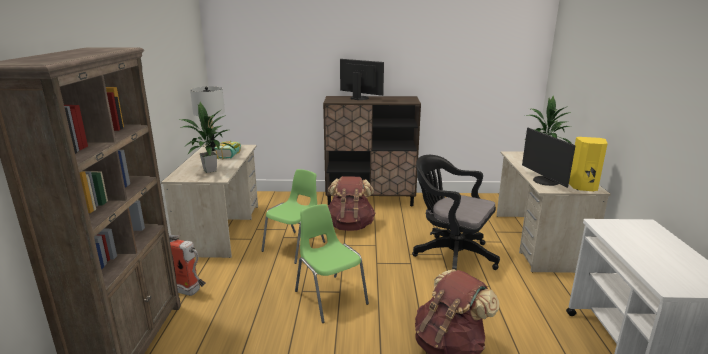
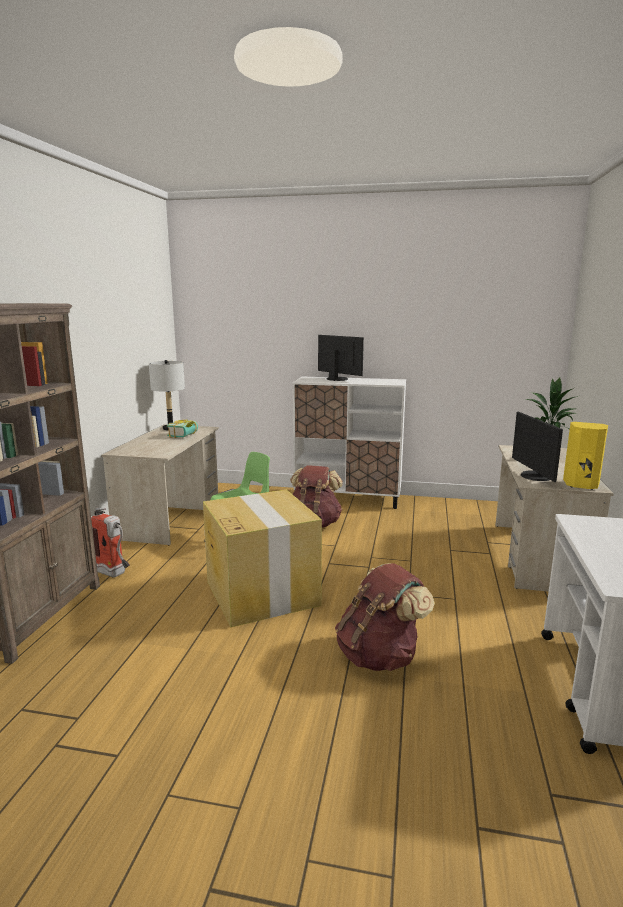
camera: 10 degrees right, 5 degrees down
potted plant [177,102,236,173] -> none
green chair [295,204,369,323] -> cardboard box [203,489,322,627]
brown cabinet [323,96,421,206] -> white cabinet [293,377,406,509]
black office chair [412,155,500,270] -> none

